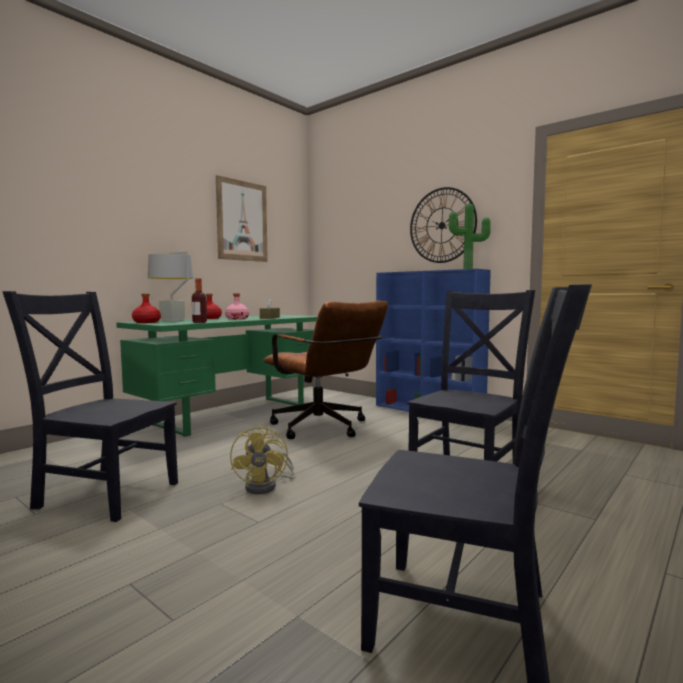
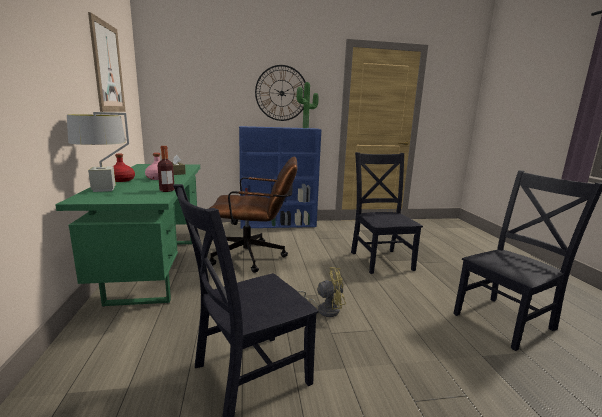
camera: 50 degrees left, 10 degrees up
red bottle [132,293,161,323] -> none
yellow fan [230,425,295,494] -> yellow fan turned 45 degrees counterclockwise [297,267,346,317]

